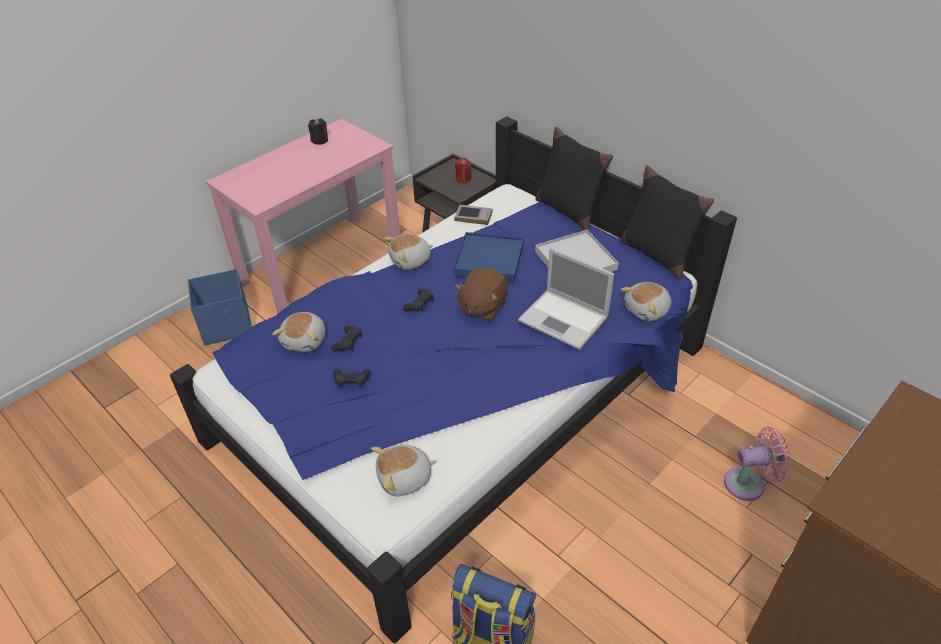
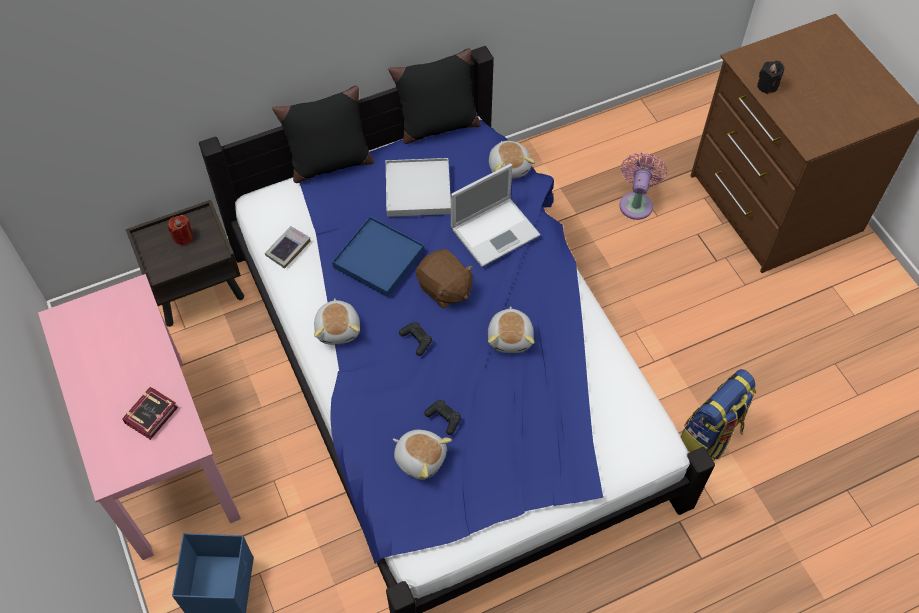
camera: 70 degrees left, 15 degrees up
black candle [308,119,328,145] -> black candle moved to [757,61,784,94]
black game controller [334,369,370,387] -> none
plush toy [371,445,437,496] -> plush toy moved to [488,306,535,353]
none -> book [122,387,178,440]

